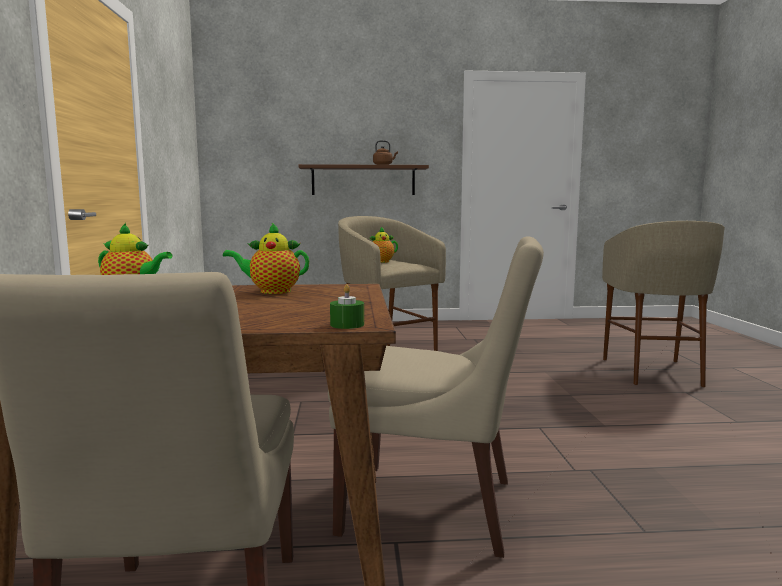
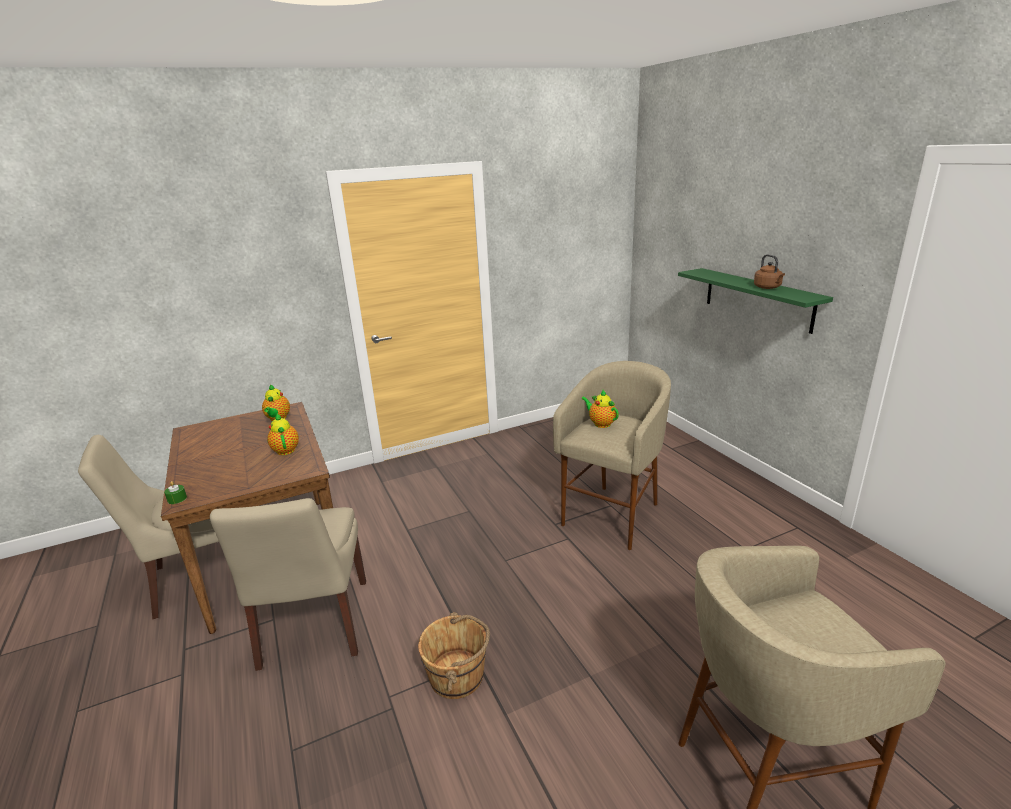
camera: 70 degrees right, 15 degrees up
brown shelf [298,164,429,195] -> green shelf [678,268,833,334]
none -> brown bucket [418,612,490,699]

